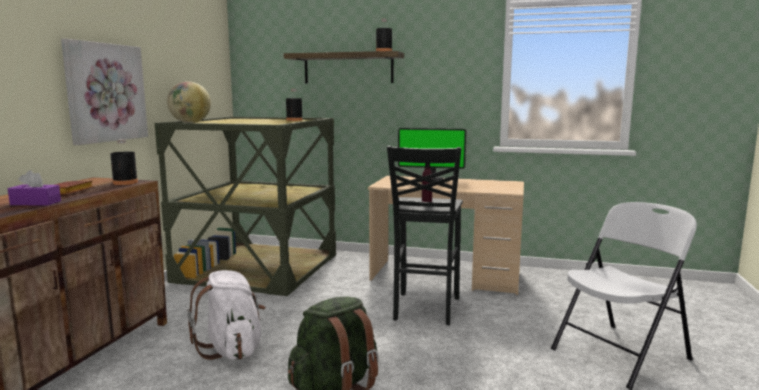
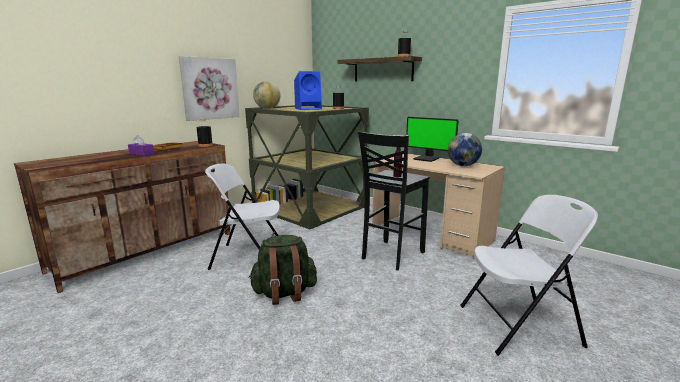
camera: 25 degrees right, 5 degrees up
white backpack [187,270,266,360] -> white chair [205,164,280,270]
none -> blue speaker [294,71,322,110]
none -> globe [448,133,482,166]

